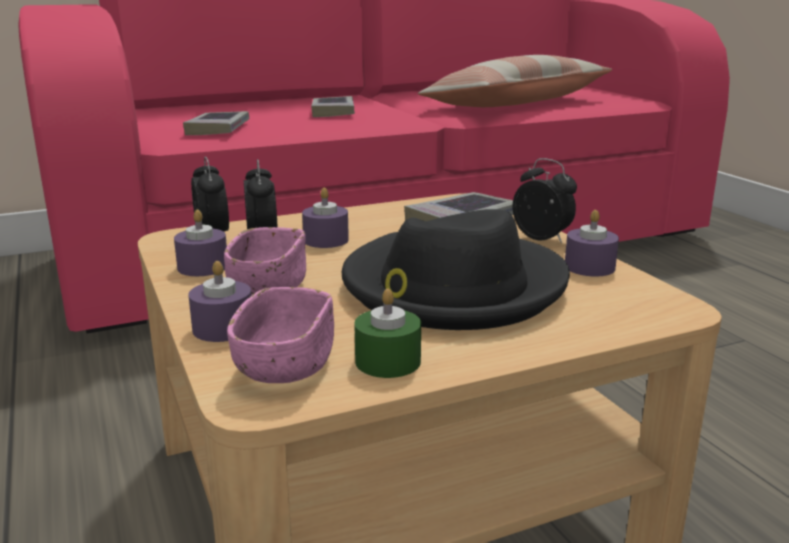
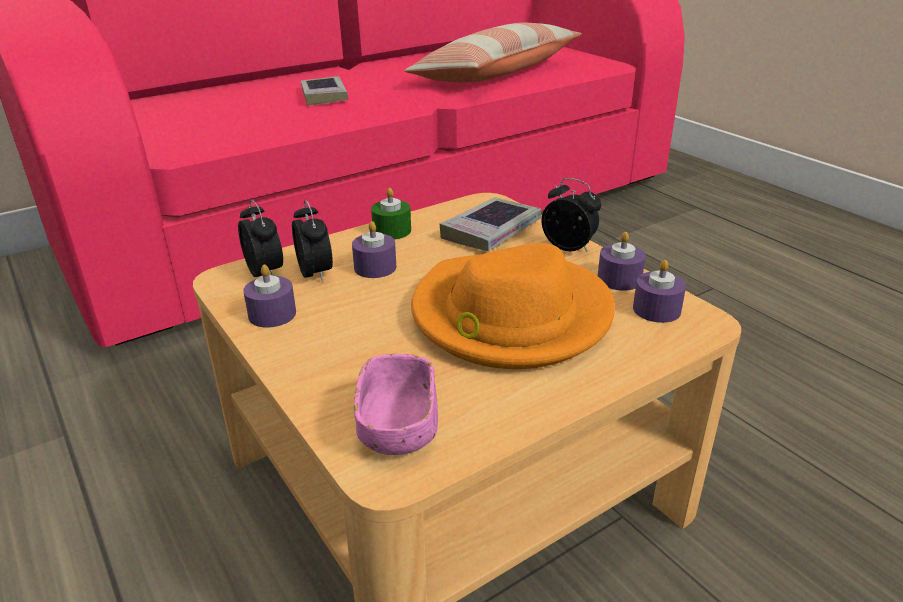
camera: 10 degrees left, 10 degrees up
book [183,111,250,135] -> none
purple candle [188,261,251,342] -> purple candle moved to [633,260,686,323]
pink bowl [224,227,306,296] -> none
black hat [342,209,570,330] -> orange hat [411,243,615,369]
green candle [354,289,421,378] -> green candle moved to [371,188,411,239]

